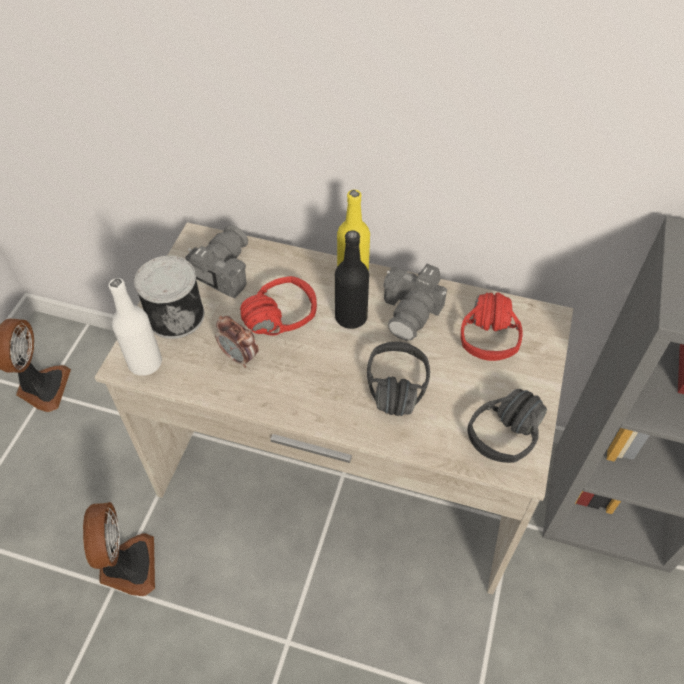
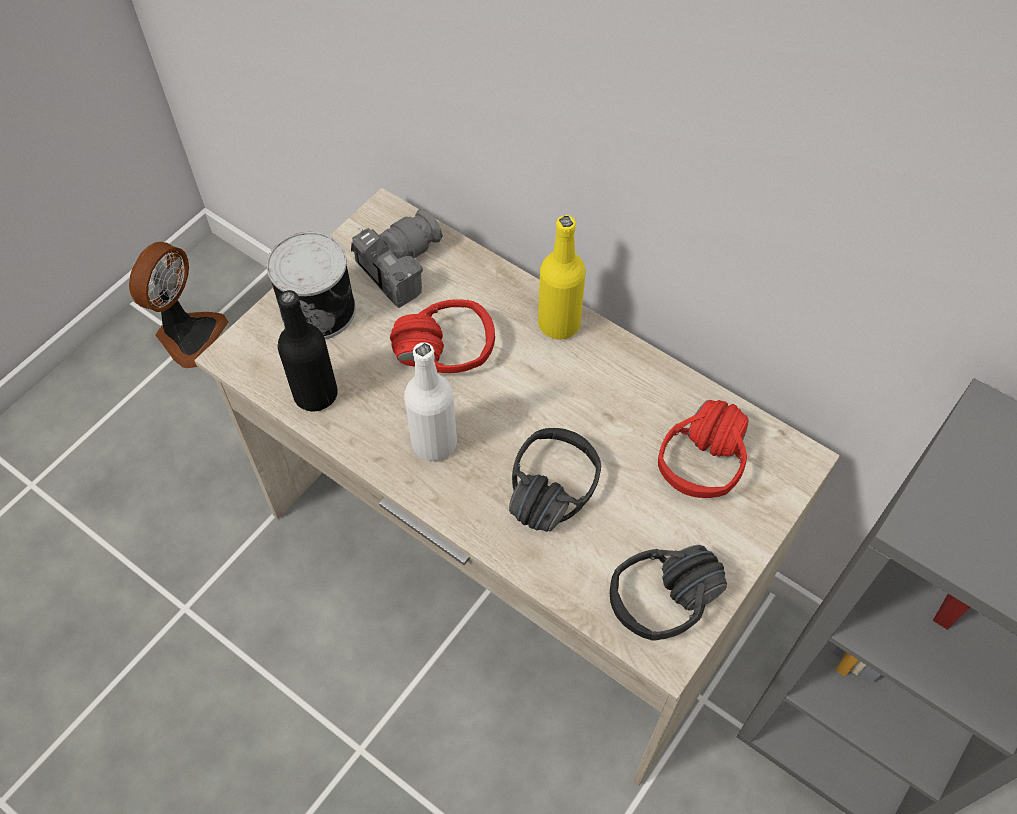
camera: 20 degrees right, 5 degrees up
fan [83,502,155,596] -> none
white bottle [109,278,162,376] -> white bottle moved to [404,342,457,461]
alarm clock [215,316,259,368] -> none
black bottle [335,230,369,329] -> black bottle moved to [278,290,338,411]
camera [383,264,447,341] -> none

